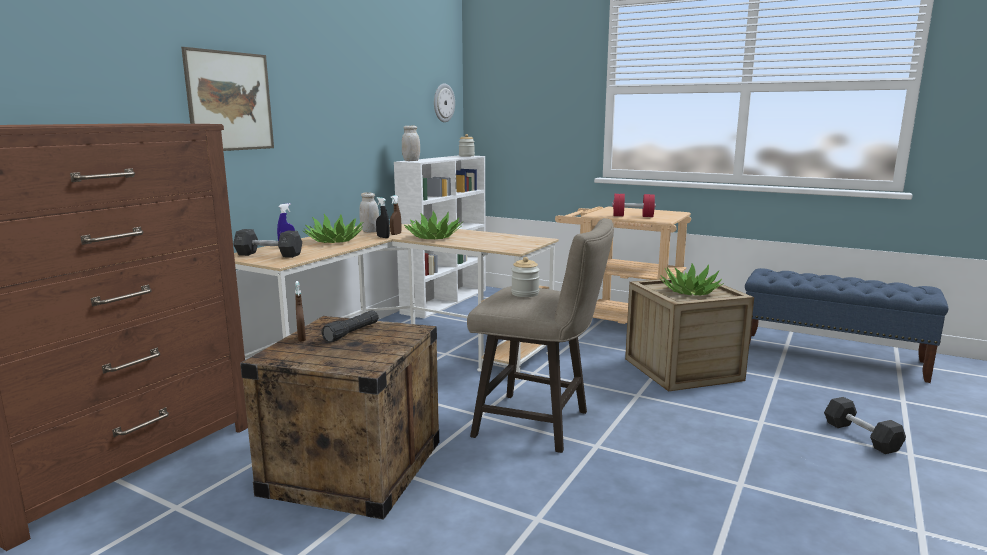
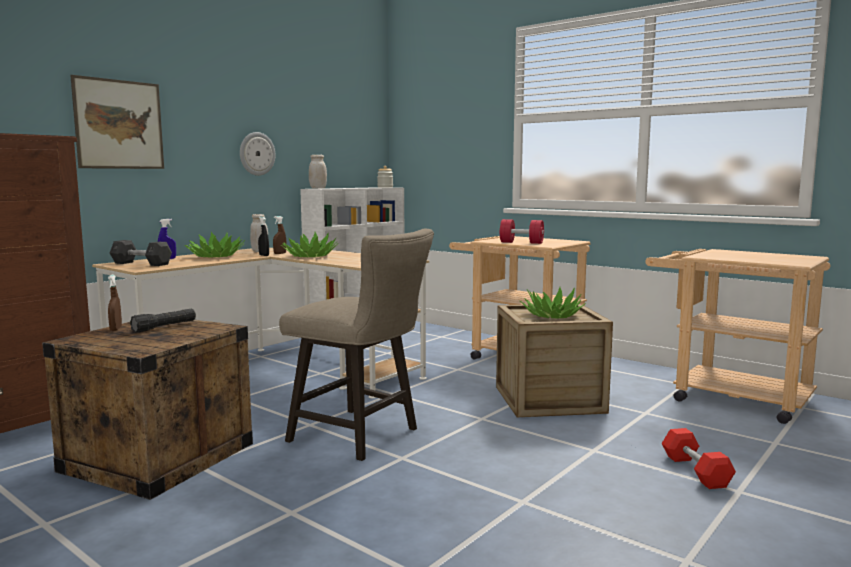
camera: 10 degrees right, 5 degrees down
wall clock [434,83,455,122] -> wall clock moved to [240,132,275,176]
jar [511,257,540,297] -> none
blue bench [745,268,948,383] -> beige cart [645,249,830,424]
grey dumbbell [824,397,906,454] -> red dumbbell [661,428,736,489]

